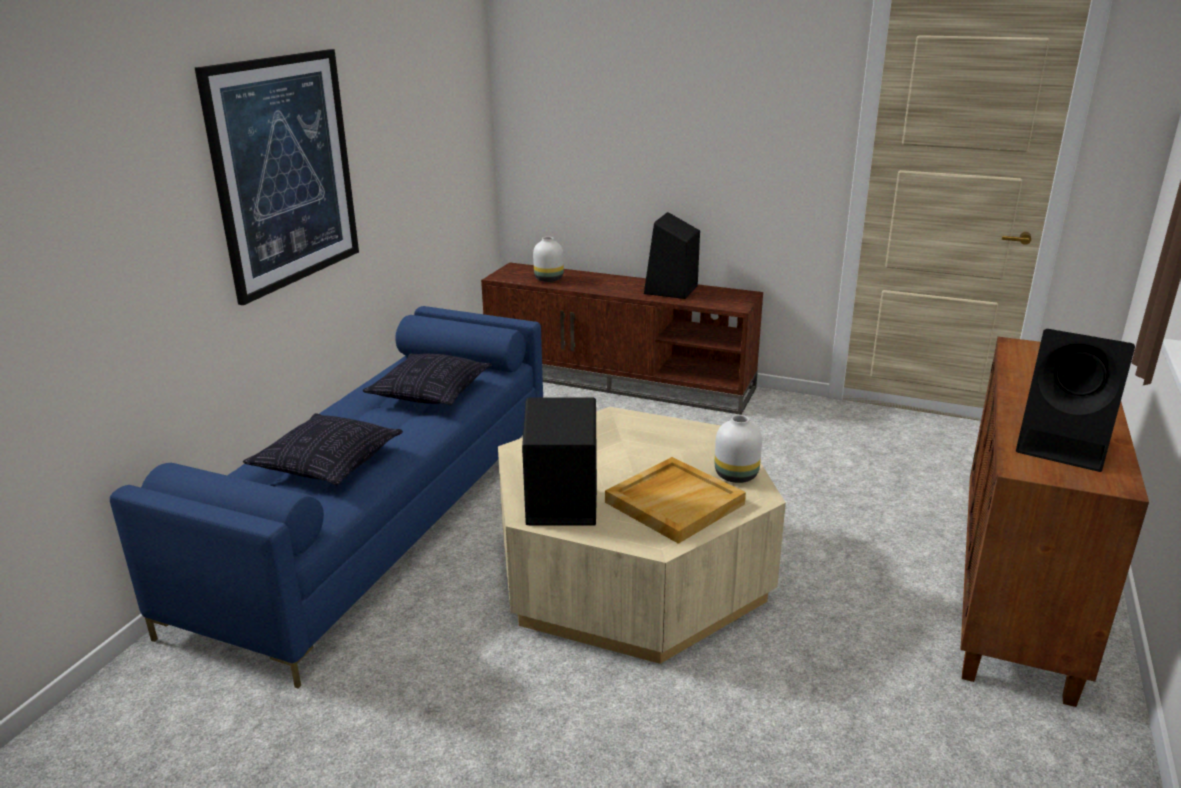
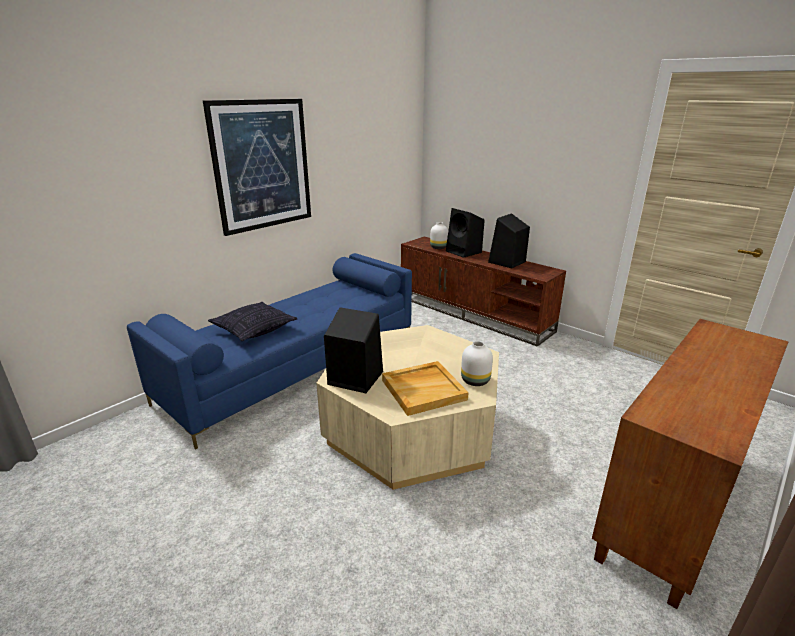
camera: 20 degrees right, 0 degrees up
pillow [362,354,492,405] -> none
black speaker [1016,329,1135,472] -> black speaker moved to [446,208,485,258]

